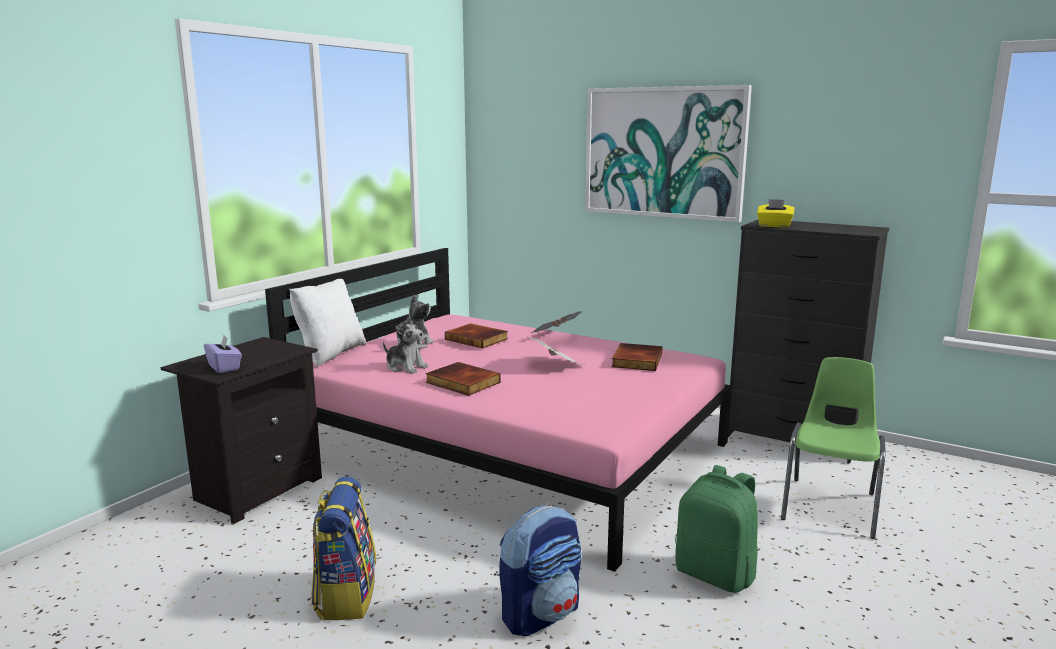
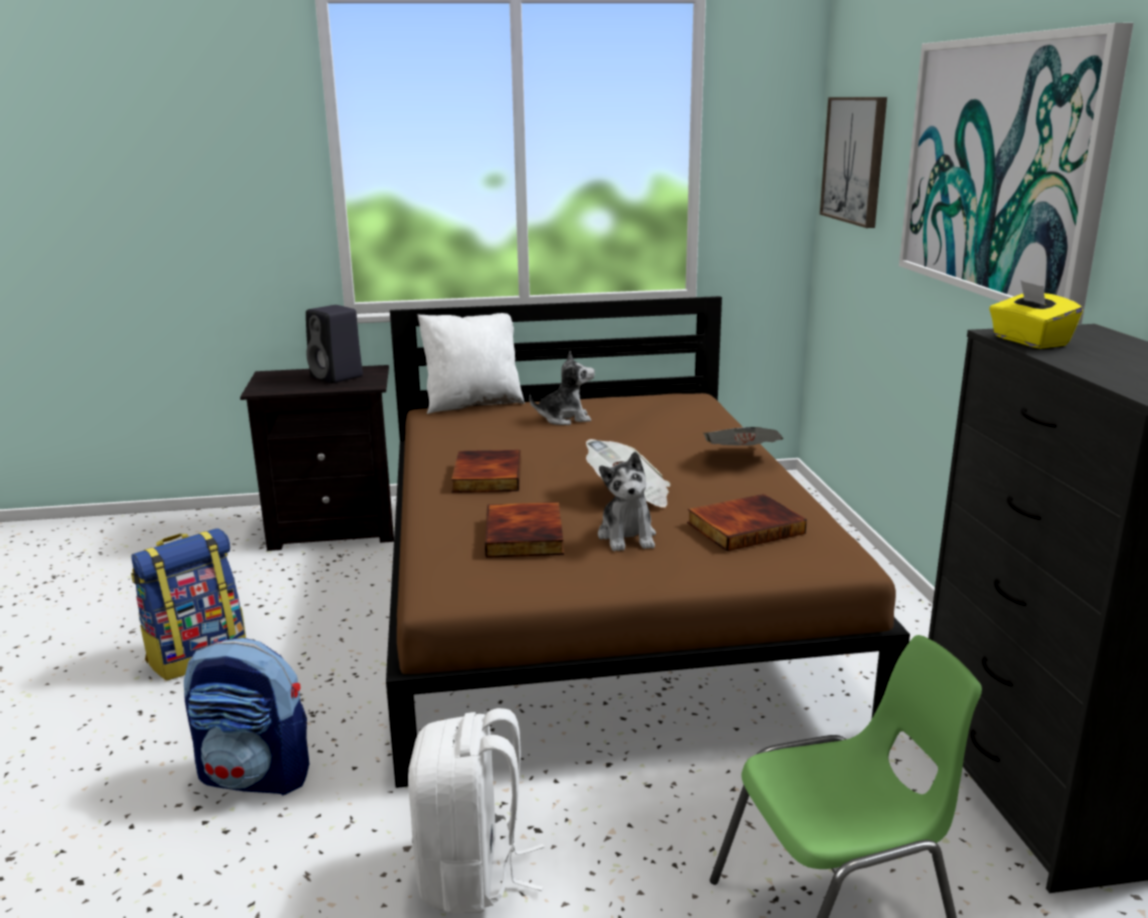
camera: 50 degrees right, 5 degrees up
purple tissue box [204,336,242,373] -> none
pink bed [265,248,732,572] -> brown bed [386,296,910,788]
plush toy [383,314,428,374] -> plush toy moved to [598,451,656,551]
book [445,323,508,348] -> book moved to [485,502,564,558]
green backpack [675,465,758,593] -> white backpack [408,708,544,913]
none -> black speaker [306,305,363,383]
none -> picture [820,97,887,228]

